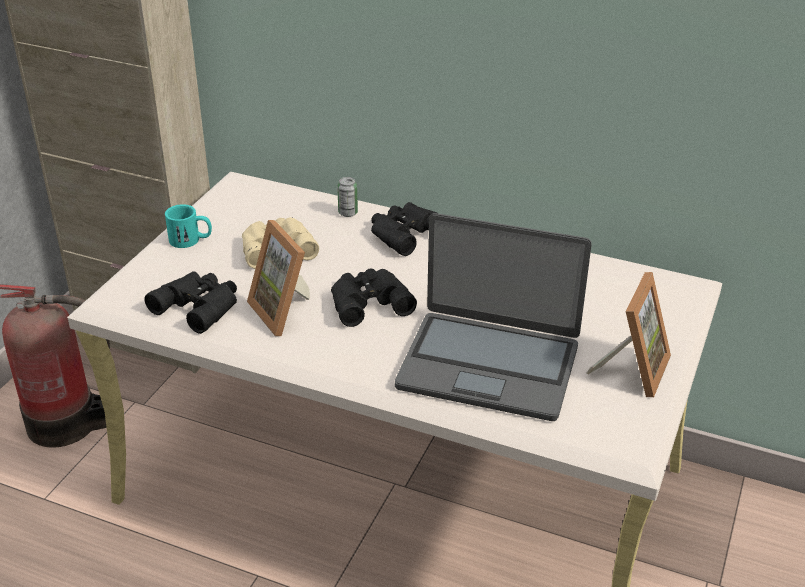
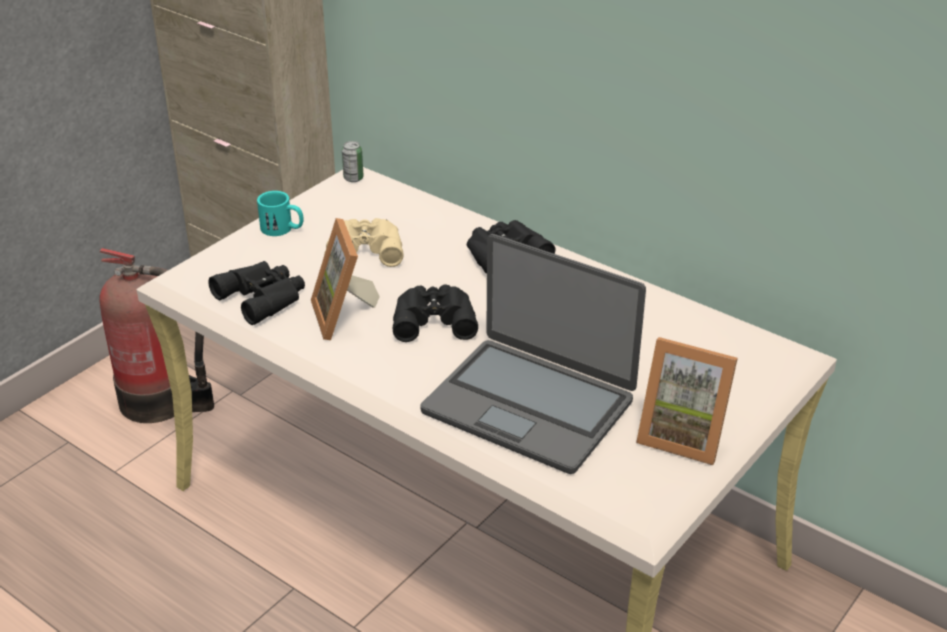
camera: 15 degrees right, 0 degrees up
can [337,177,358,217] -> can moved to [342,141,364,182]
picture frame [587,272,671,397] -> picture frame turned 75 degrees clockwise [636,337,738,465]

